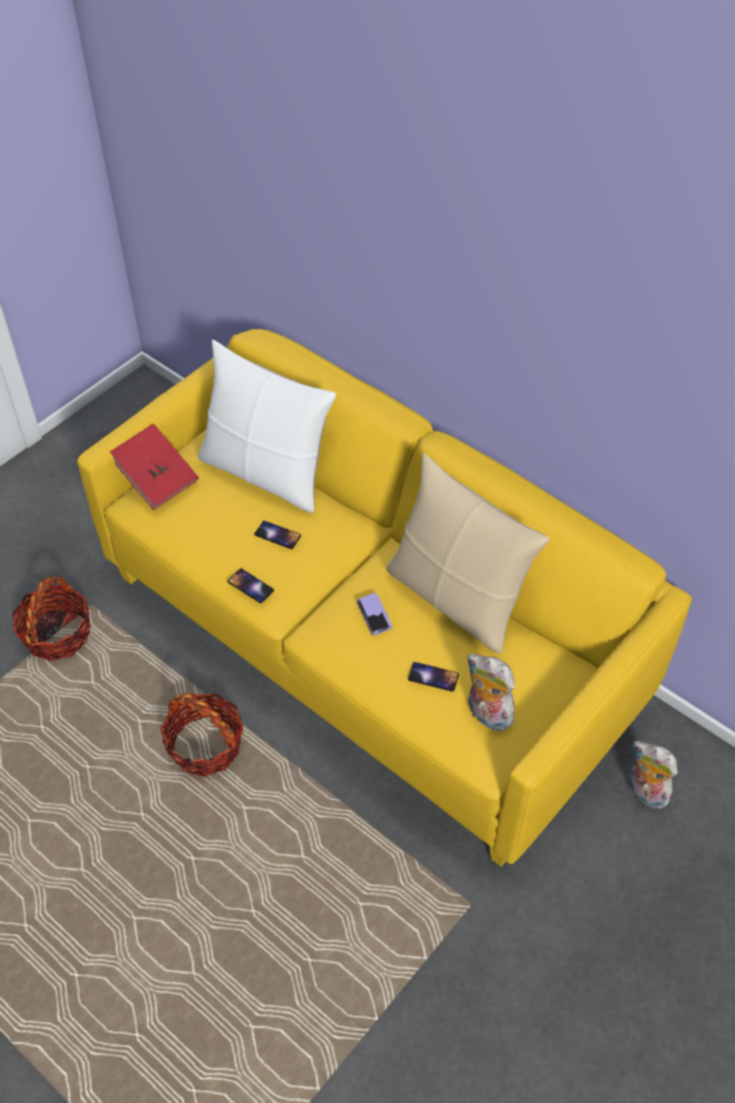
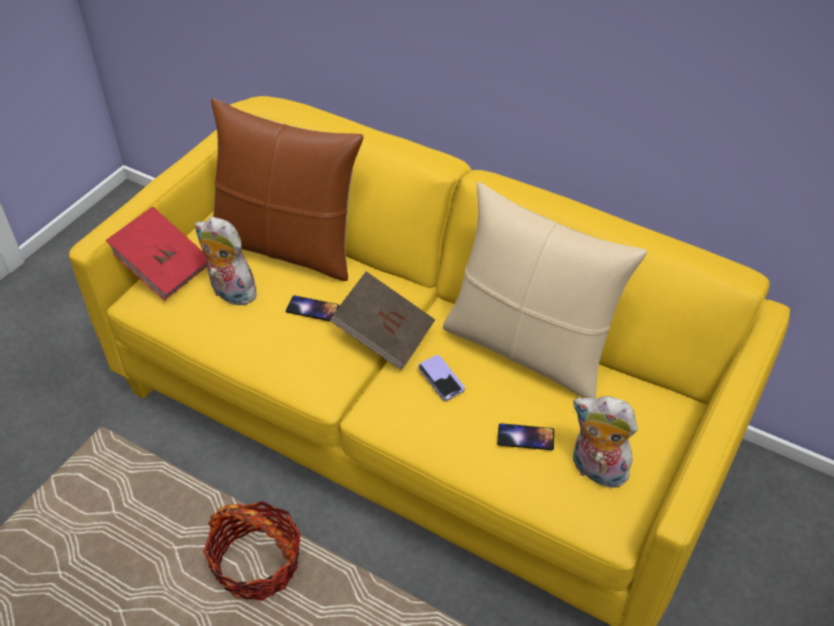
camera: 10 degrees left, 5 degrees down
basket [12,577,90,661] -> none
white pillow [198,340,336,513] -> brown pillow [211,98,363,281]
phone [228,569,274,603] -> none
plush toy [629,741,678,809] -> plush toy moved to [195,217,261,305]
none -> brown book [330,271,435,370]

